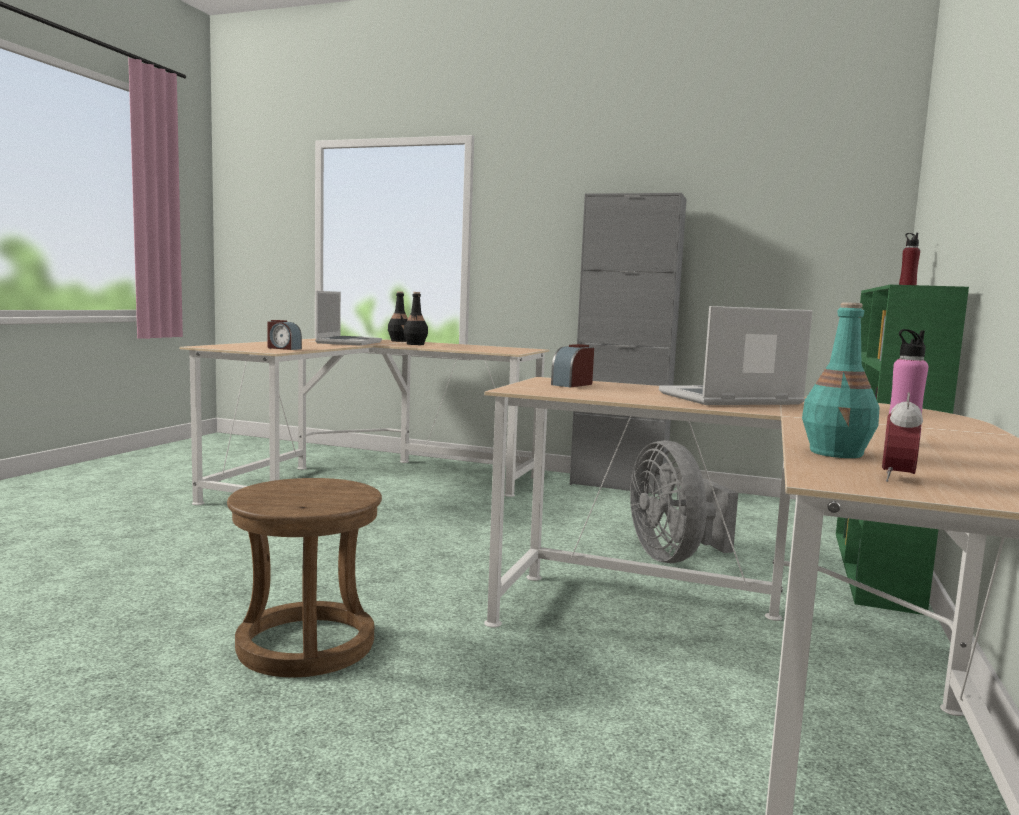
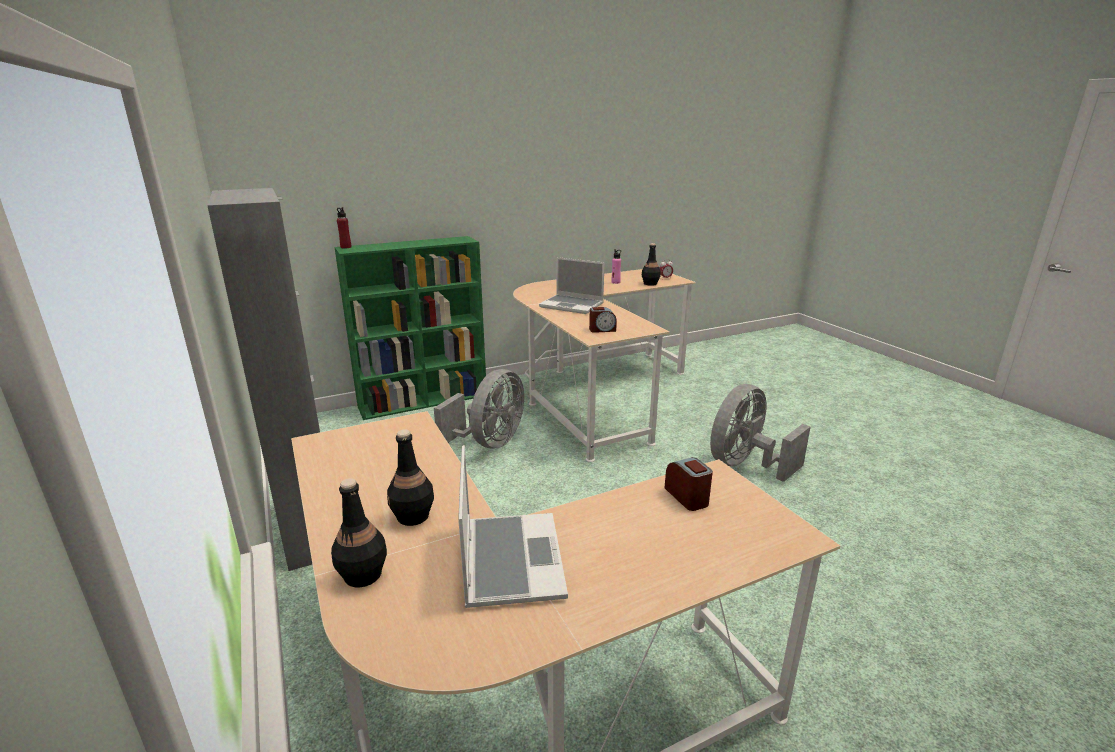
camera: 135 degrees left, 15 degrees up
brown stool [227,478,382,677] -> grey fan [710,384,811,482]
laptop [315,291,382,346] -> laptop turned 120 degrees clockwise [458,445,568,608]
turquoise bottle [802,302,880,458] -> black bottle [642,243,661,286]

